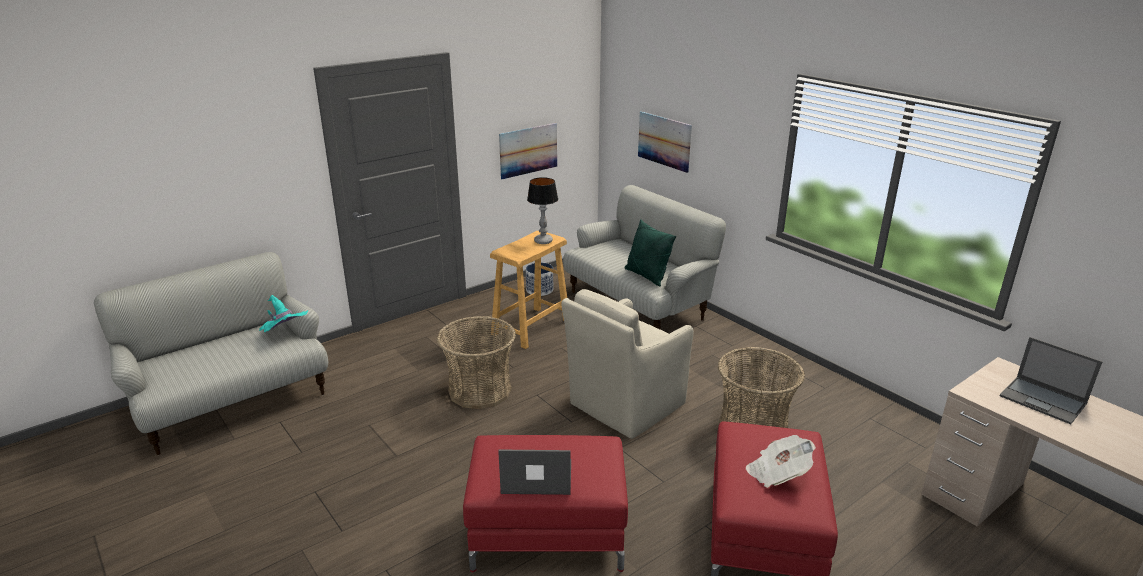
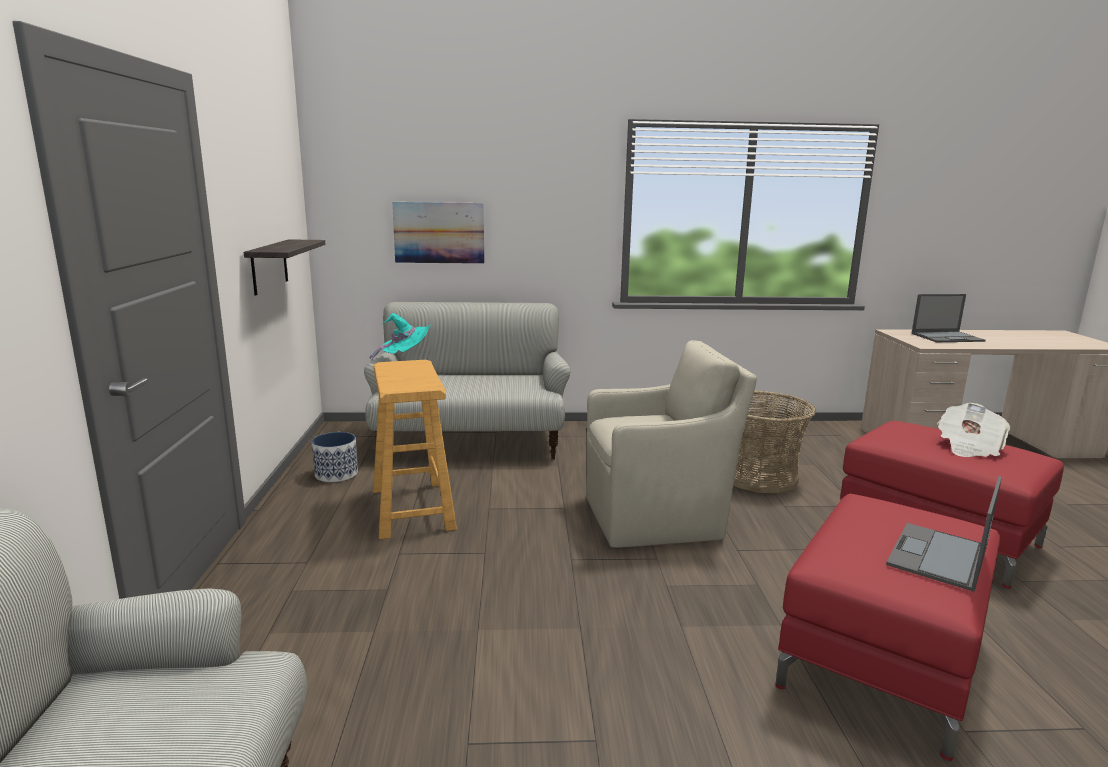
camera: 55 degrees left, 10 degrees down
turquoise hat [259,295,308,332] -> turquoise hat moved to [370,313,431,361]
basket [436,316,516,409] -> none
picture [499,123,557,179] -> shelf [244,239,325,296]
table lamp [527,177,558,244] -> none
beige armchair [562,289,694,439] -> beige armchair turned 90 degrees counterclockwise [586,340,757,548]
green pillow [625,219,676,287] -> none

